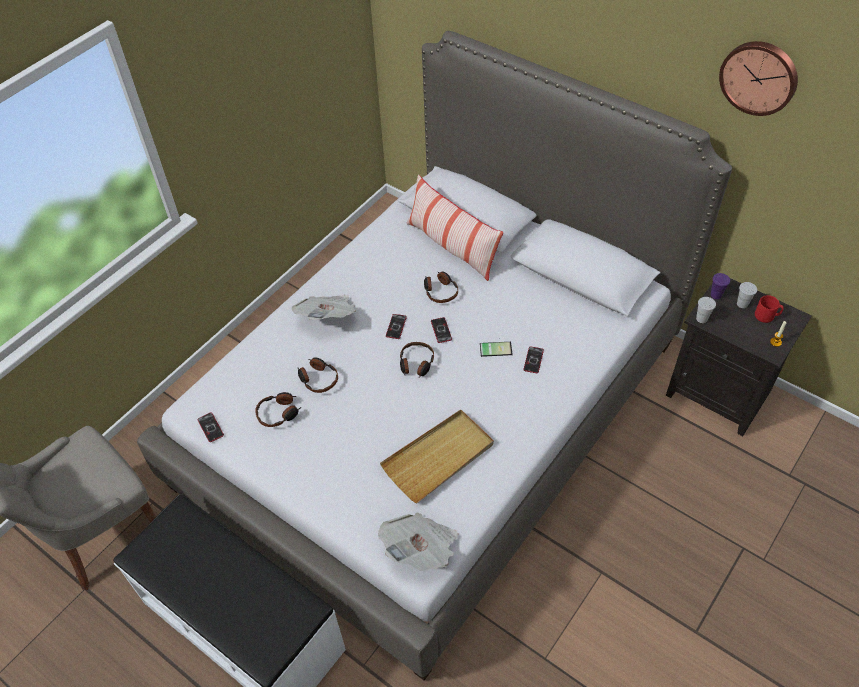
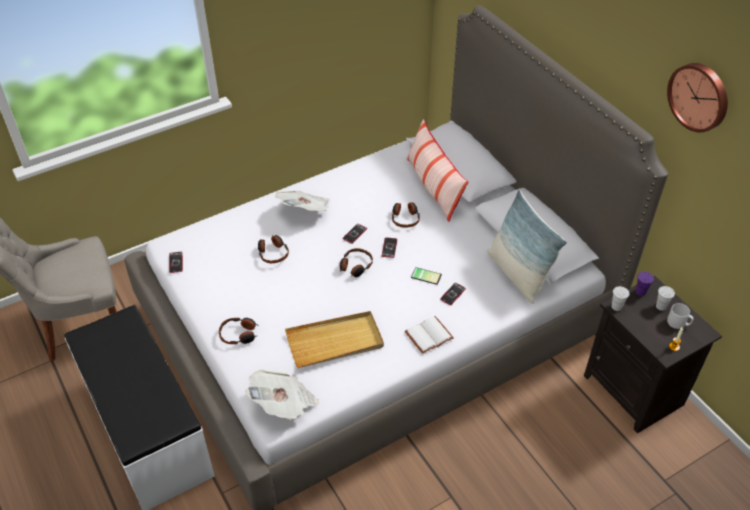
camera: 20 degrees right, 5 degrees down
headphones [255,392,300,427] -> headphones moved to [219,318,257,344]
red mug [755,295,784,323] -> grey mug [667,303,694,329]
none -> white book [405,316,454,354]
none -> pillow [487,190,567,304]

